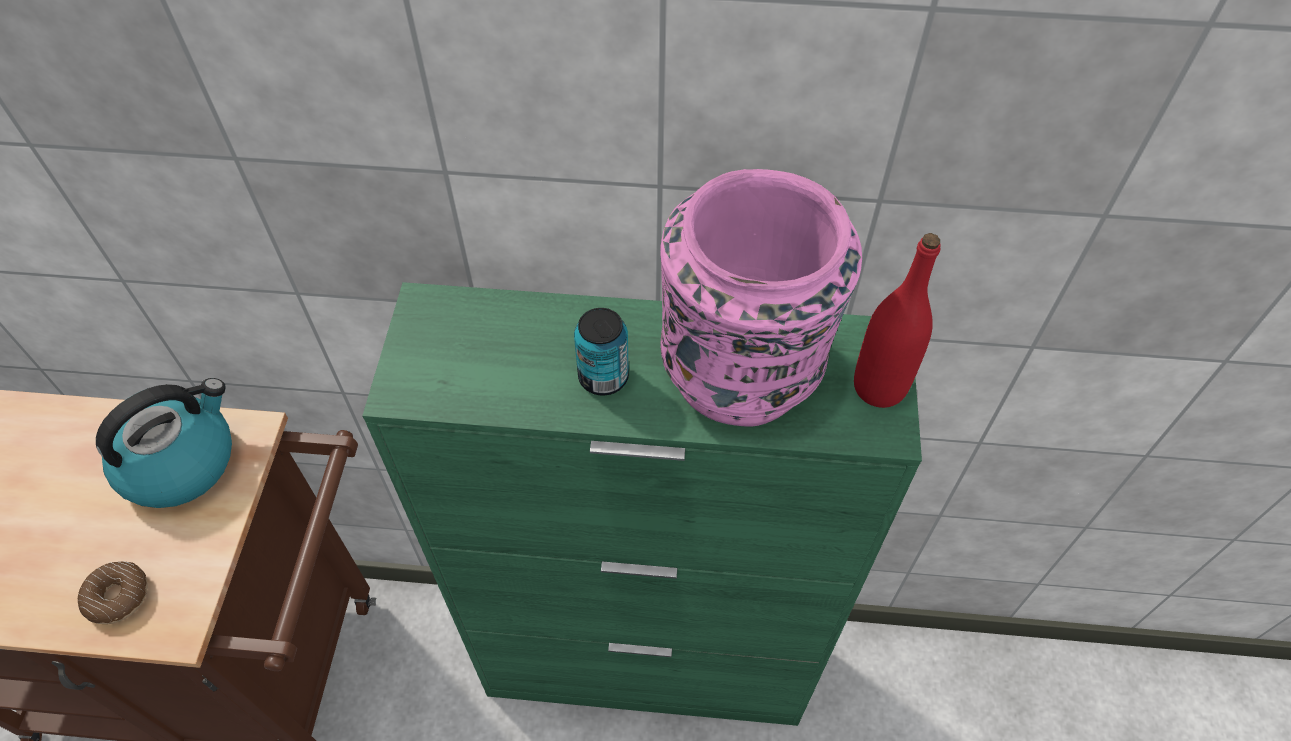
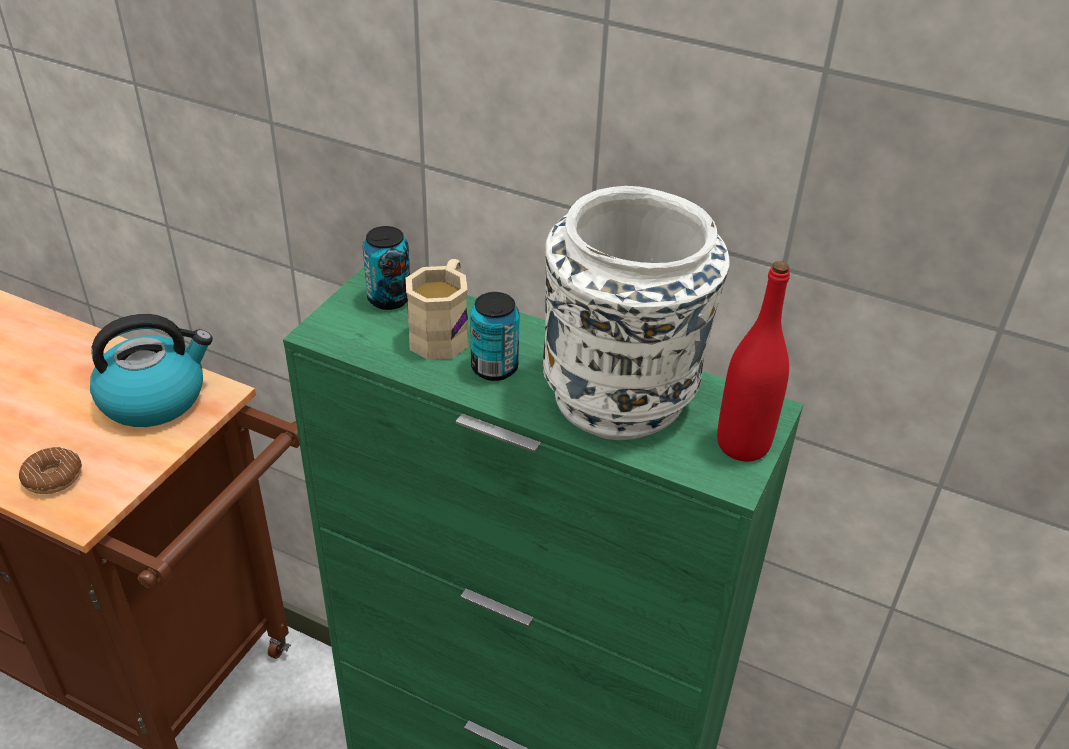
camera: 20 degrees right, 15 degrees down
pink vase [660,169,862,427] -> white vase [542,186,729,440]
none -> can [363,226,410,310]
none -> beige mug [406,259,468,360]

